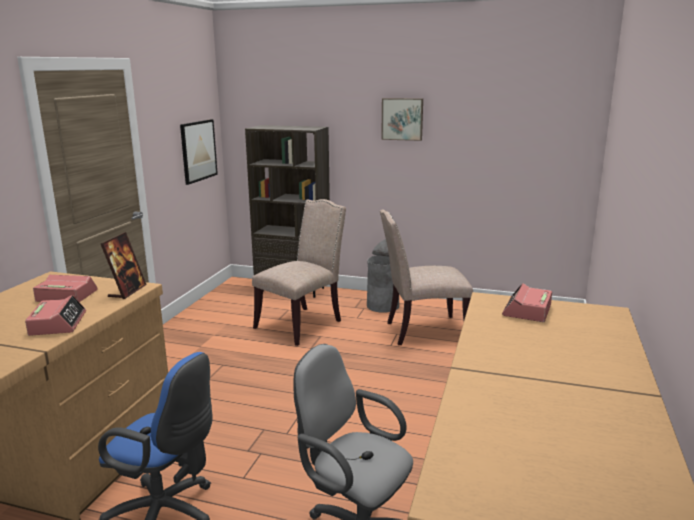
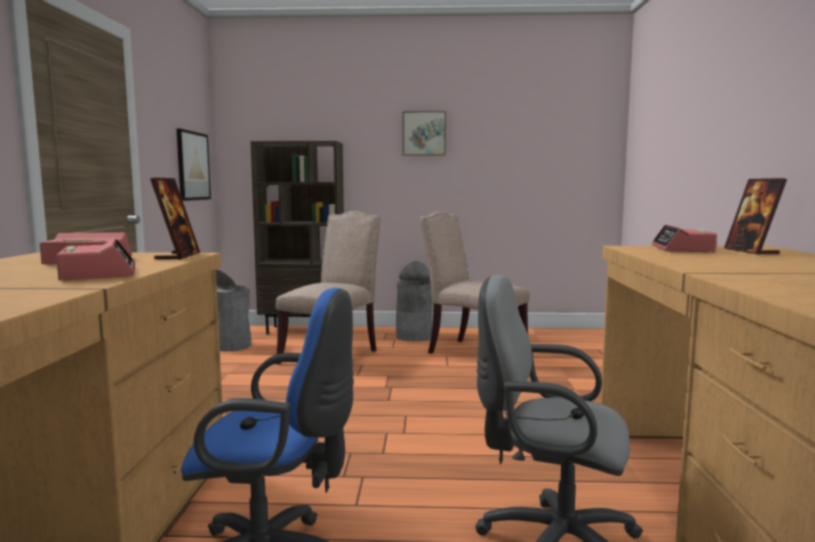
camera: 15 degrees left, 10 degrees down
beige chair [380,209,473,345] -> beige chair turned 60 degrees clockwise [420,211,530,354]
none -> grey trash can [216,270,251,351]
none -> picture frame [724,178,787,255]

